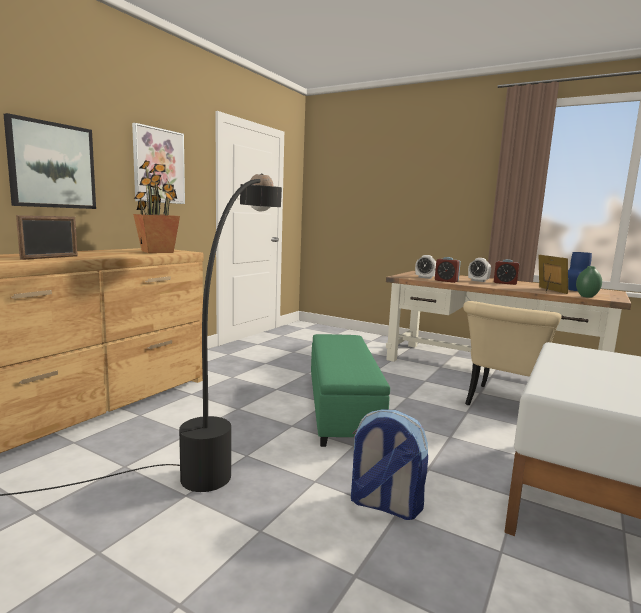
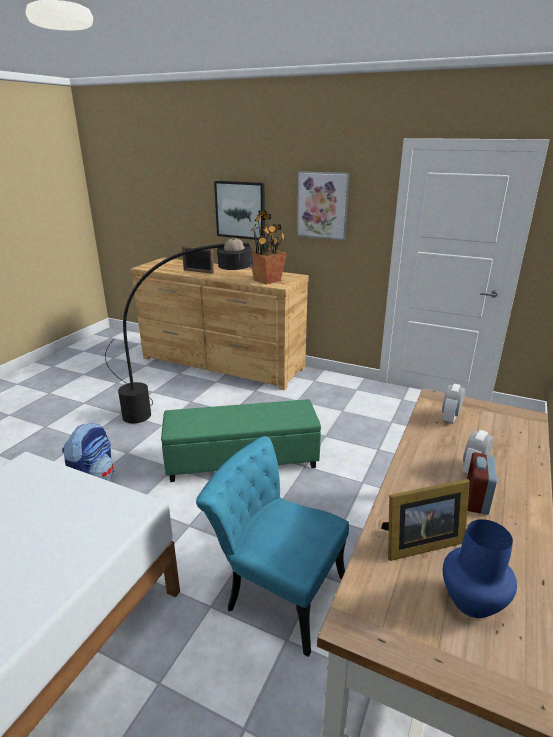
camera: 85 degrees right, 15 degrees up
alarm clock [435,257,461,283] -> none
beige chair [463,301,562,405] -> turquoise chair [196,436,349,657]
green vase [576,266,602,298] -> none

